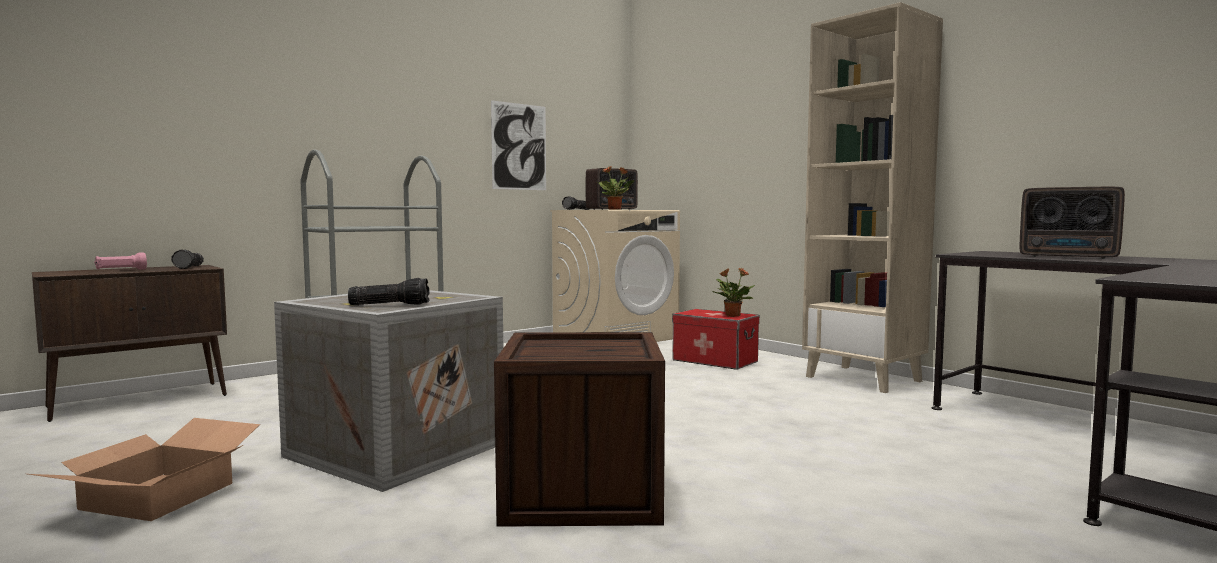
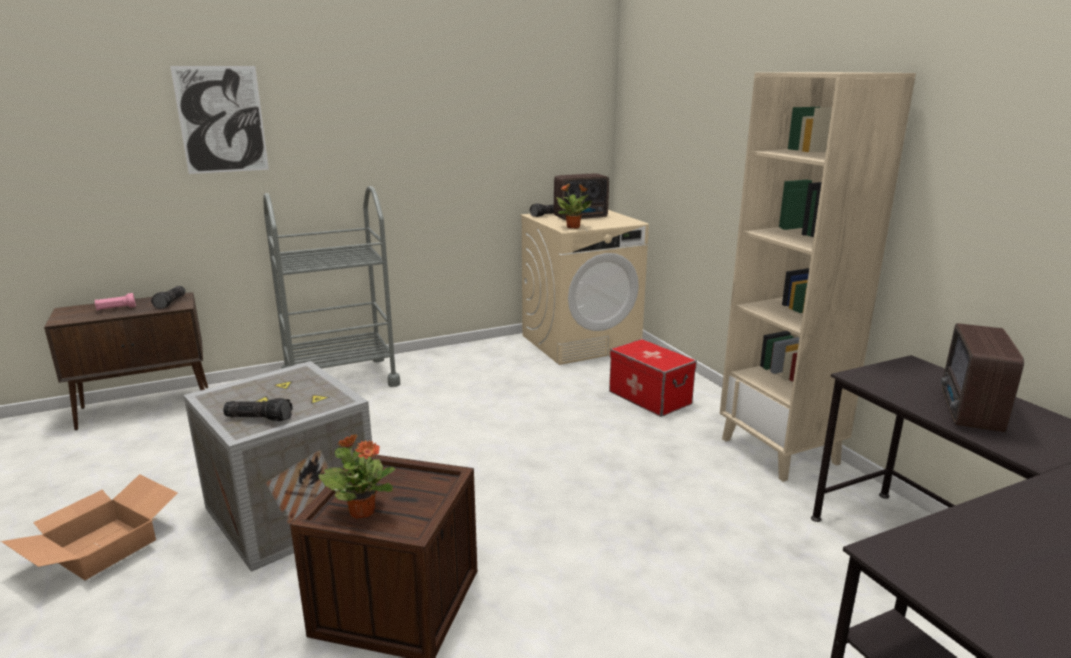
camera: 15 degrees right, 15 degrees up
picture [491,100,546,190] -> picture moved to [170,66,269,174]
potted plant [711,268,755,317] -> potted plant moved to [318,434,395,519]
radio [1020,186,1125,259] -> radio turned 60 degrees clockwise [941,323,1024,432]

